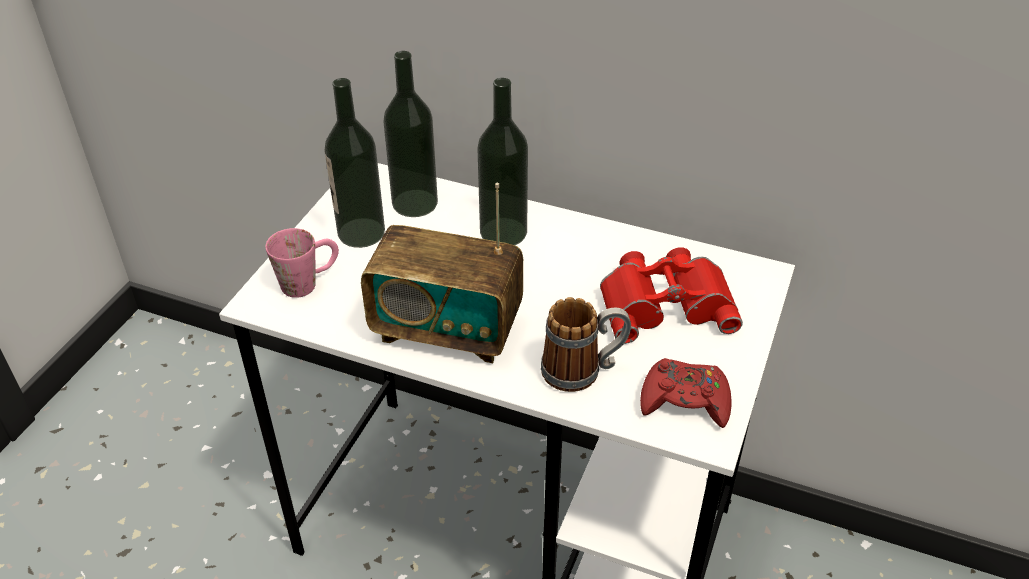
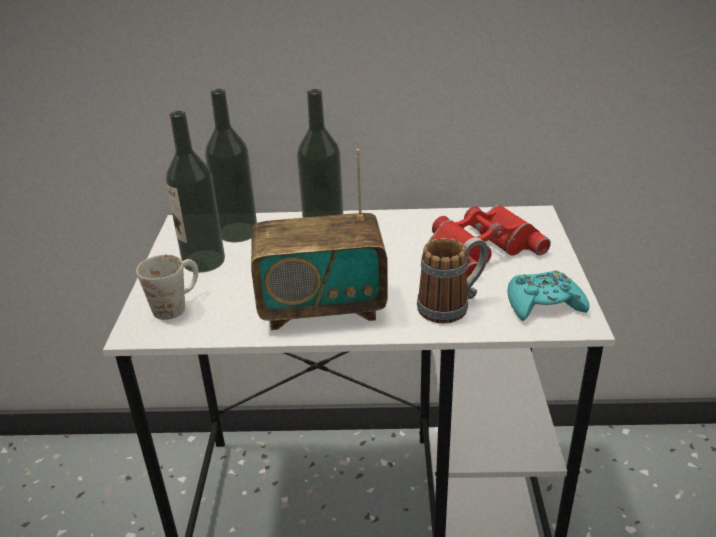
camera: 20 degrees left, 10 degrees down
pink mug [266,228,339,298] -> white mug [136,255,198,320]
red game controller [640,358,731,428] -> turquoise game controller [507,270,589,321]

